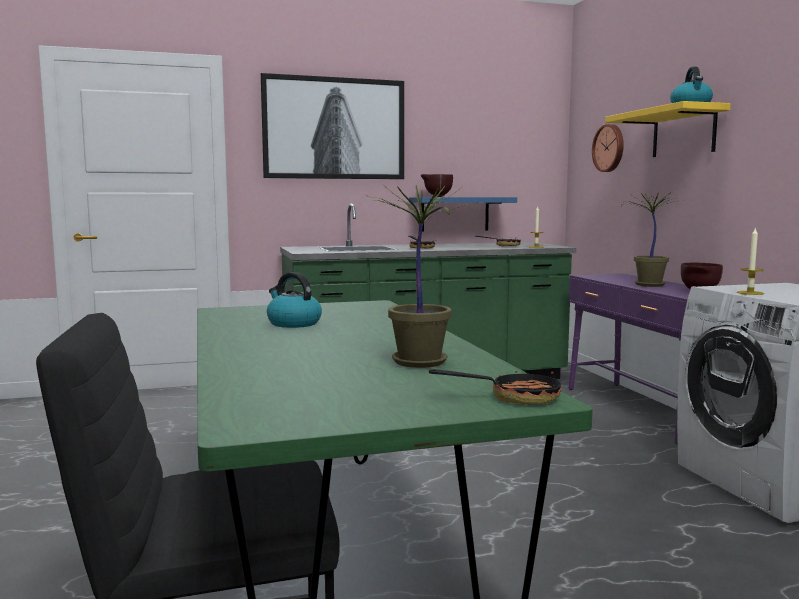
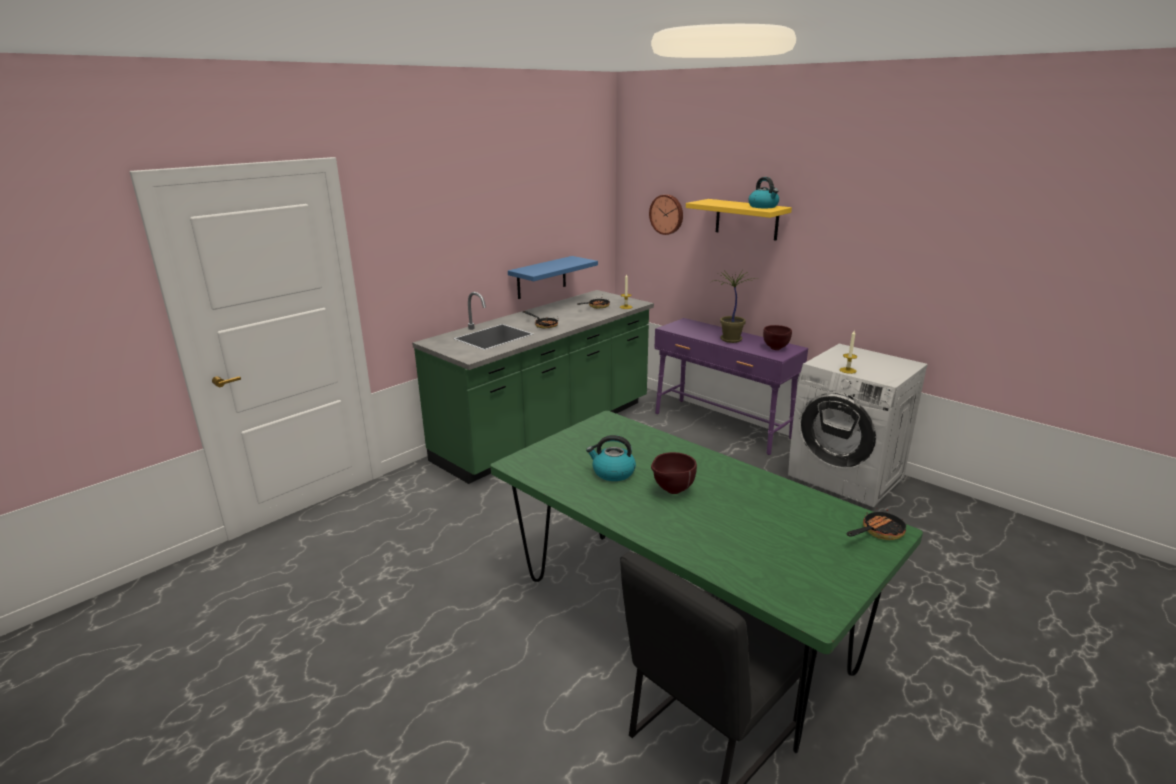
camera: 30 degrees left, 15 degrees up
picture [261,73,404,179] -> none
potted plant [366,185,489,368] -> none
brown bowl [421,174,453,197] -> brown bowl moved to [651,452,697,494]

